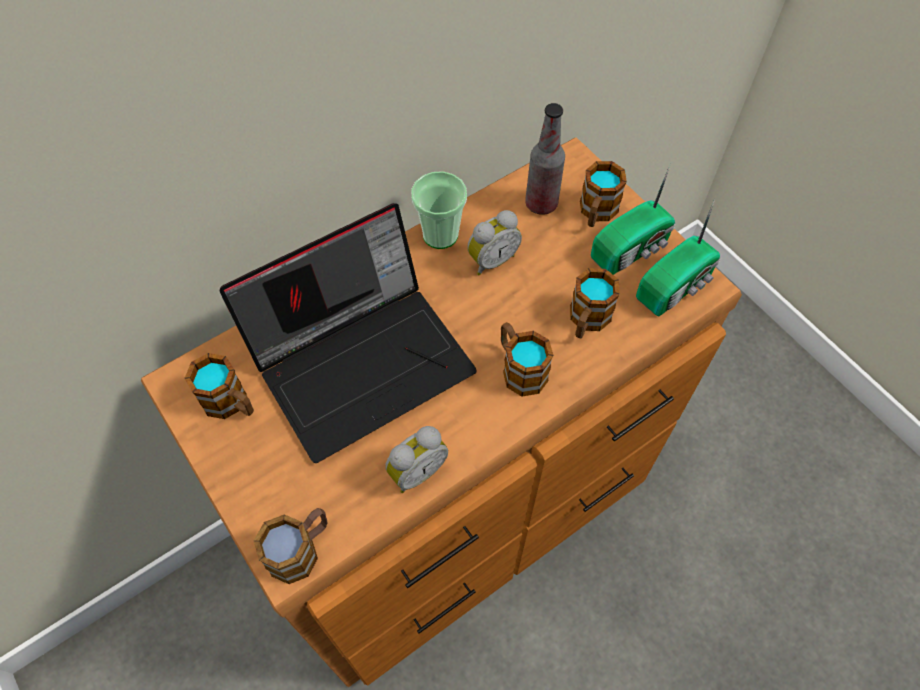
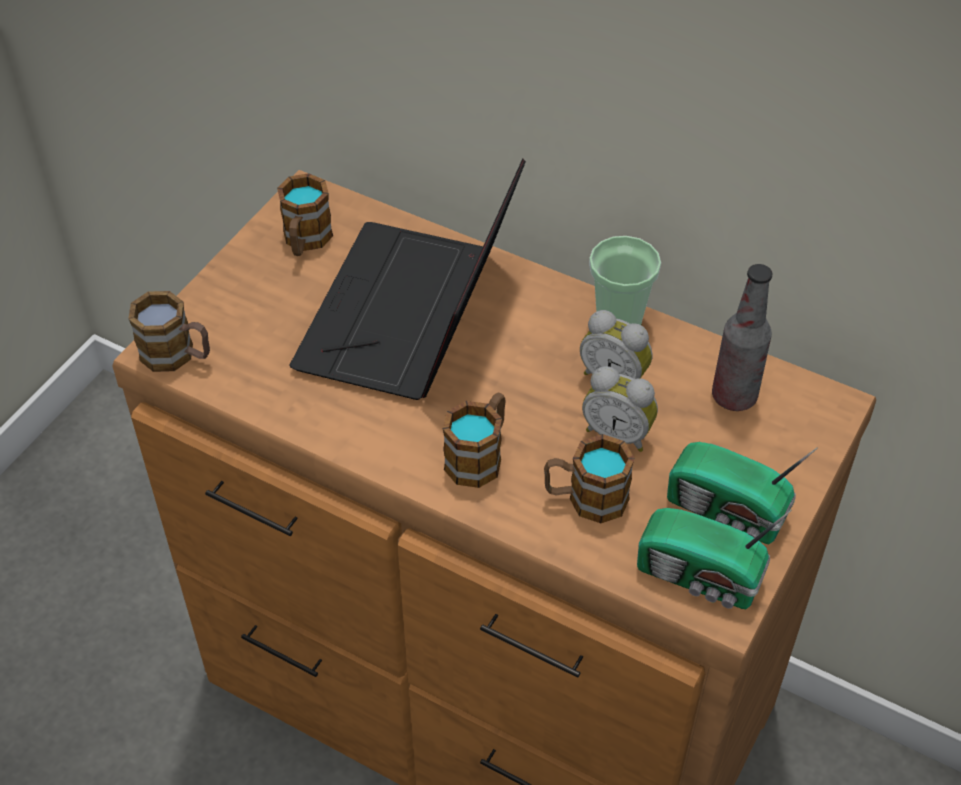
camera: 65 degrees right, 10 degrees down
laptop [220,203,477,463] -> laptop turned 75 degrees clockwise [289,158,526,400]
alarm clock [385,426,448,493] -> alarm clock moved to [582,366,658,452]
mug [580,161,627,227] -> none

